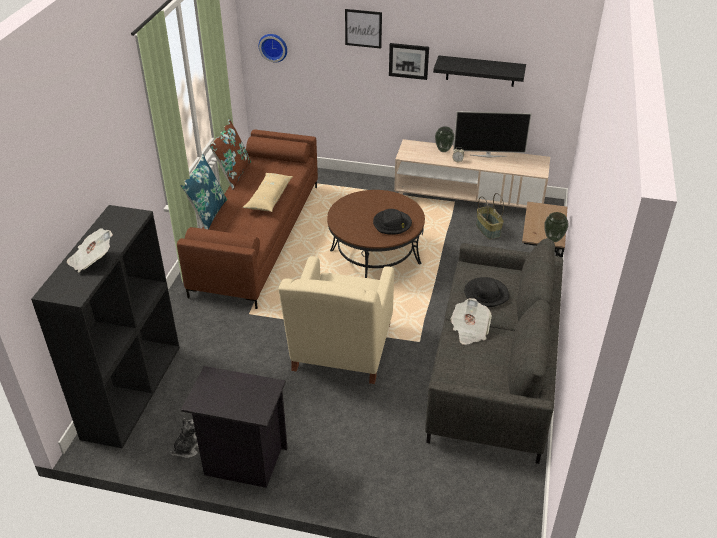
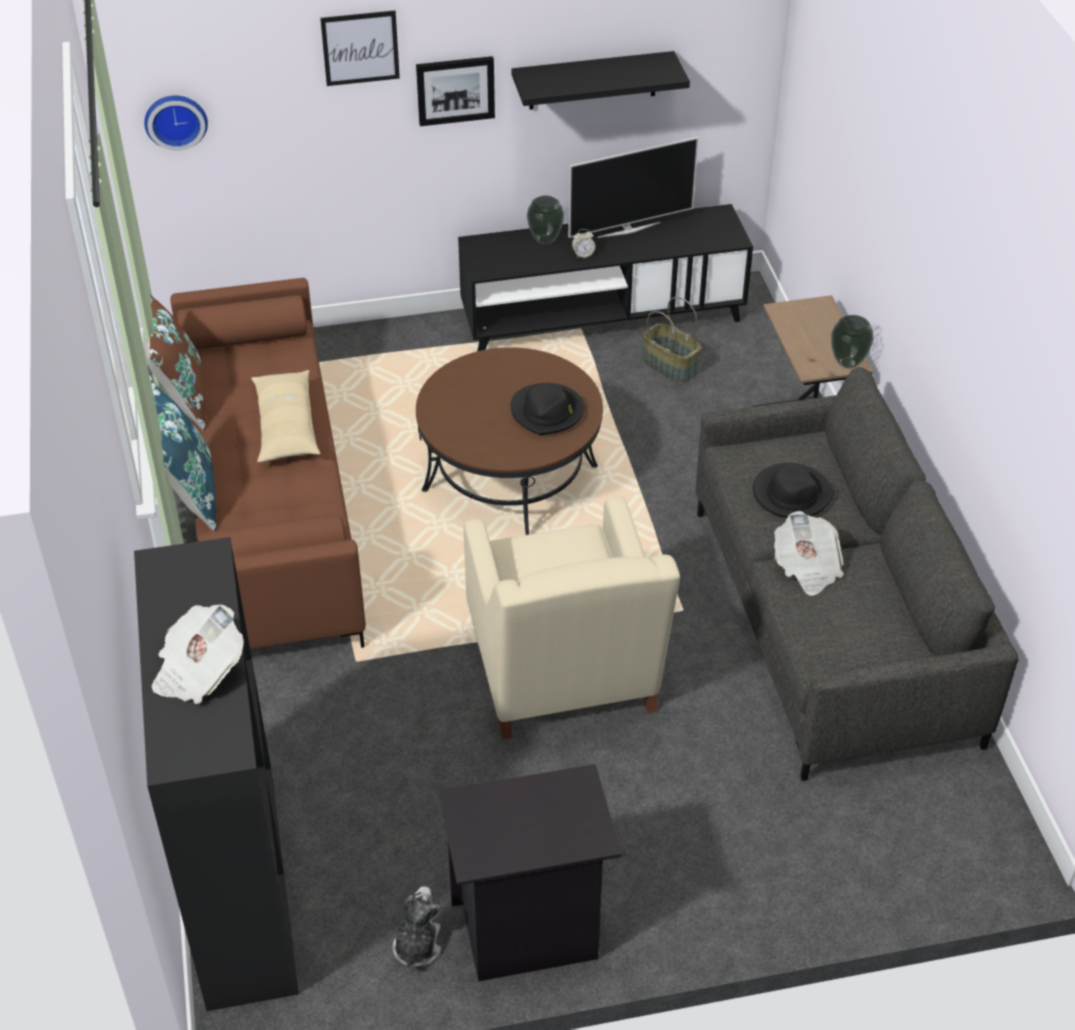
camera: 25 degrees left, 5 degrees up
beige tv stand [394,139,550,208] -> black tv stand [458,204,753,351]

